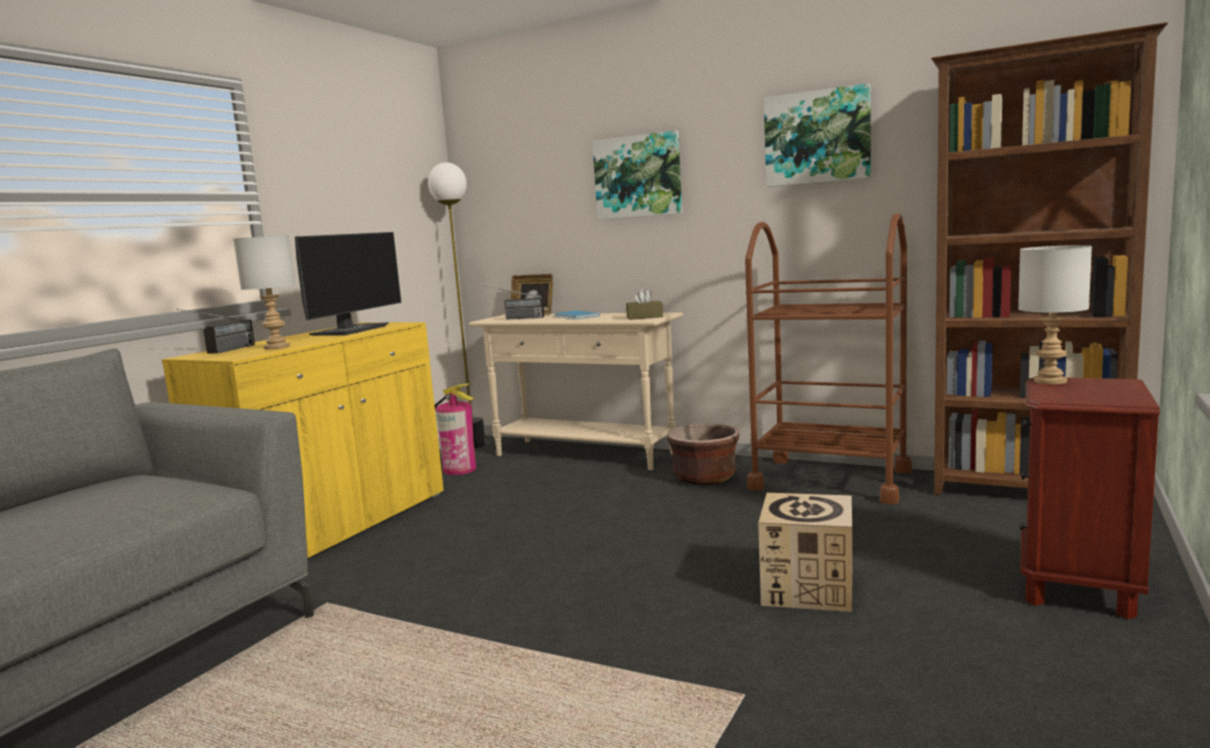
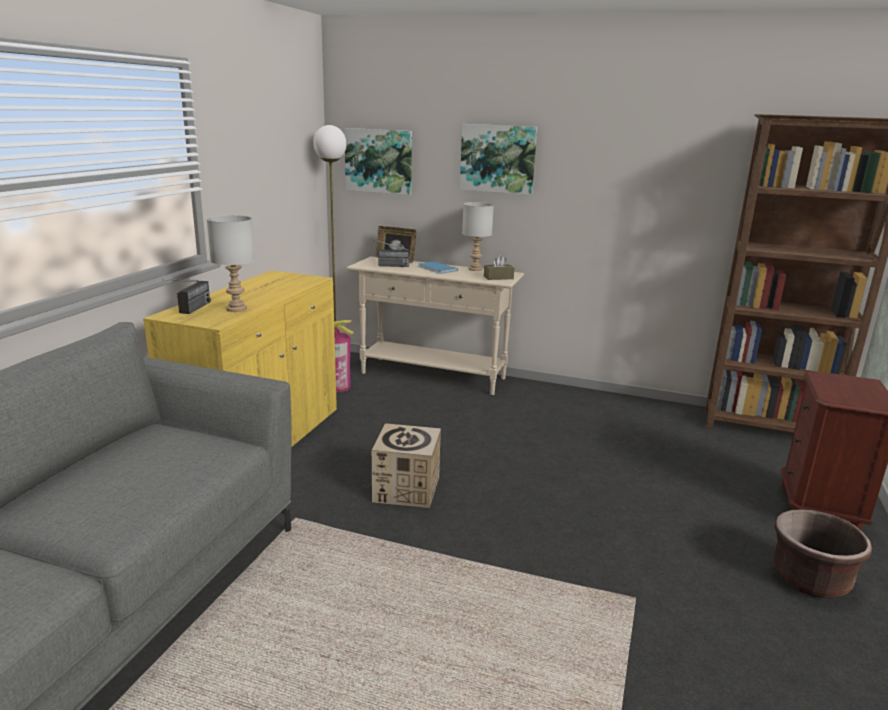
camera: 10 degrees left, 10 degrees up
monitor [295,232,401,336] -> none
brown planter [667,424,739,485] -> brown planter moved to [773,509,872,598]
brown cart [745,213,912,504] -> none
cardboard box [758,493,852,612] -> cardboard box moved to [372,423,441,508]
picture [764,83,871,187] -> picture moved to [344,128,412,195]
grey table lamp [1018,245,1092,385] -> grey table lamp moved to [462,202,494,271]

